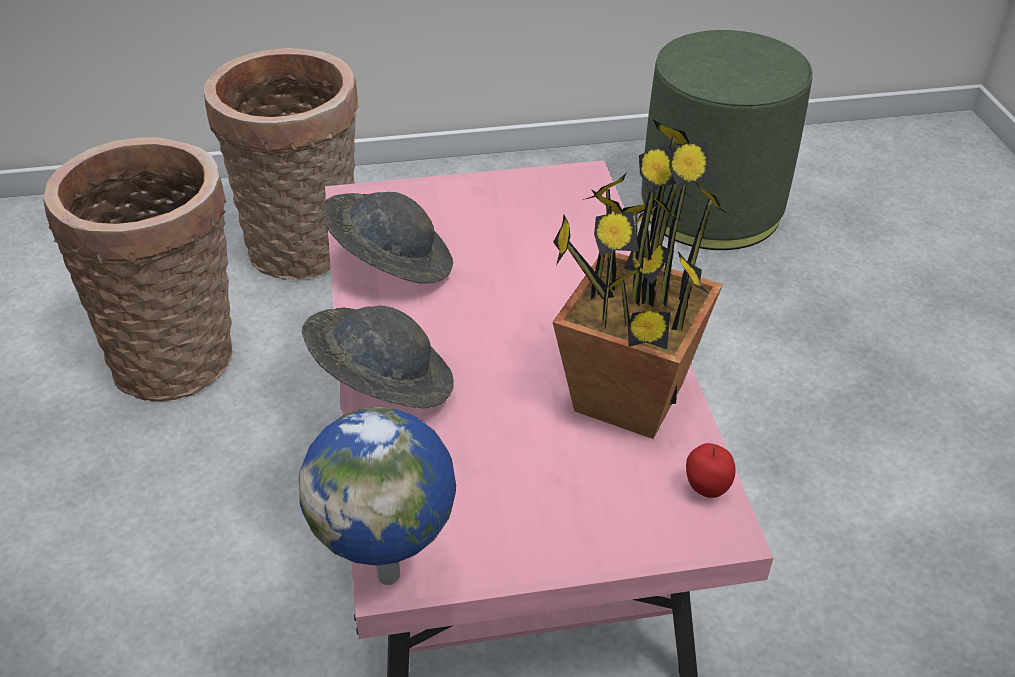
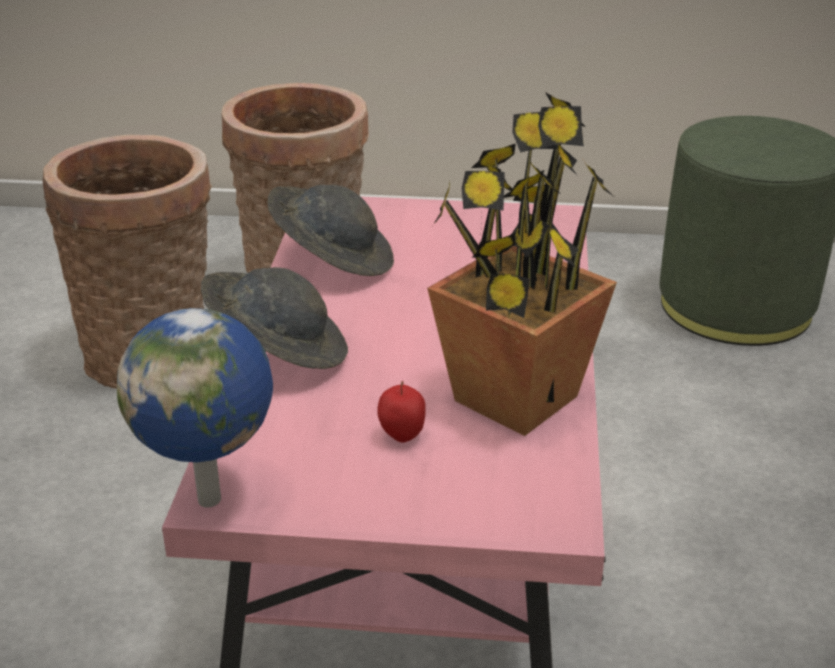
camera: 15 degrees right, 10 degrees down
apple [686,443,736,498] -> apple moved to [377,381,426,442]

